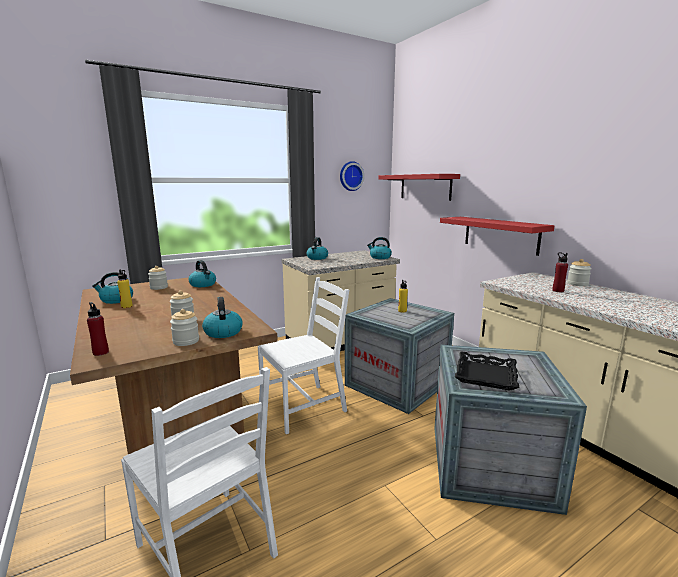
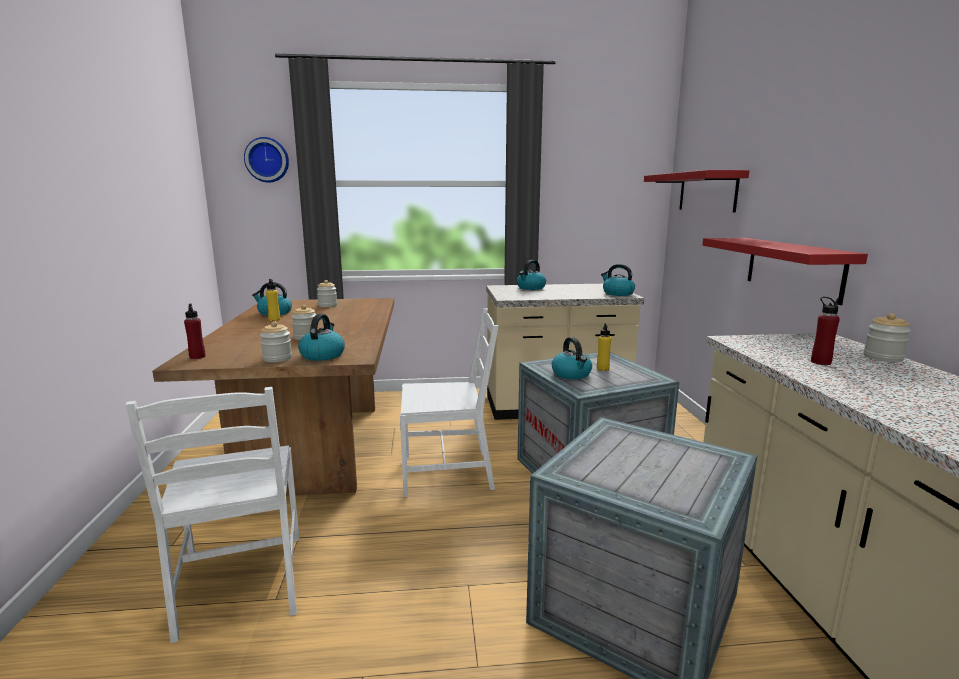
camera: 25 degrees right, 0 degrees up
kettle [189,260,216,287] -> kettle moved to [552,337,592,379]
wall clock [340,161,364,191] -> wall clock moved to [244,137,289,183]
black tray [455,351,519,391] -> none

